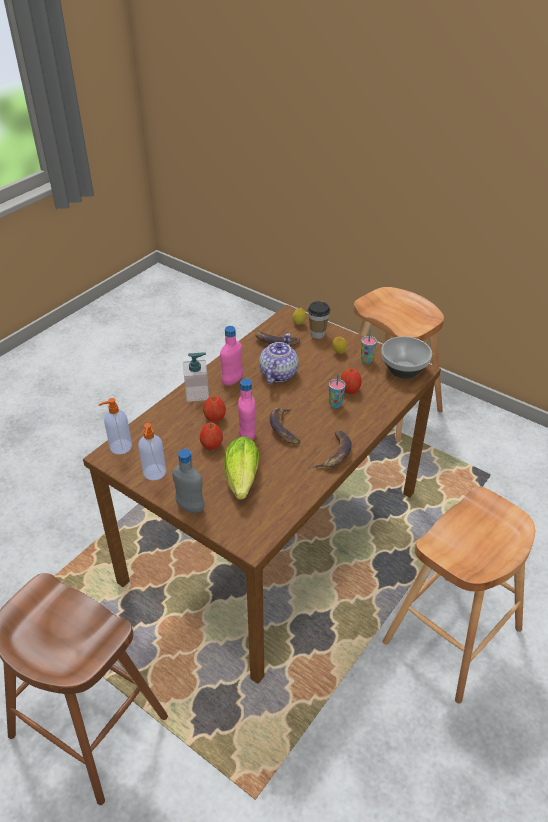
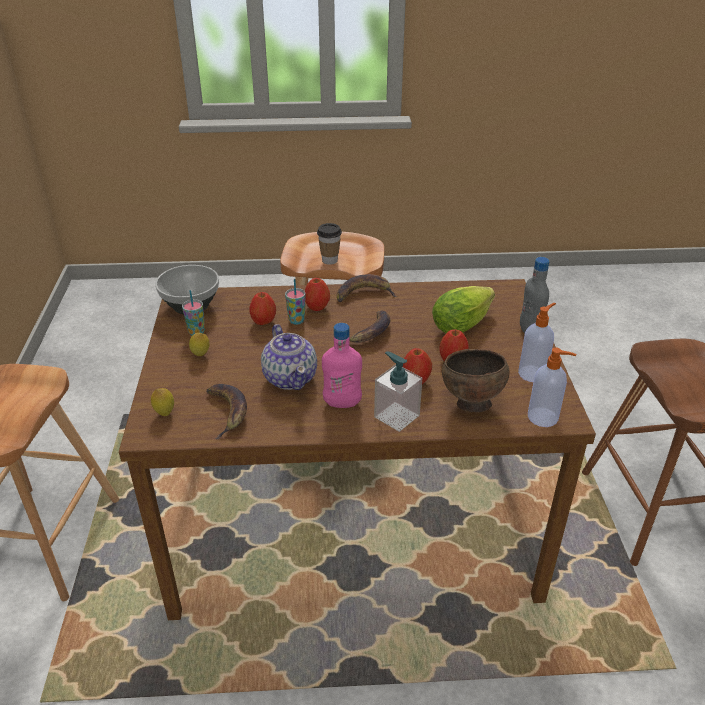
camera: 130 degrees left, 5 degrees down
pink bottle [238,378,256,440] -> none
teapot [259,333,299,384] -> teapot turned 90 degrees counterclockwise [261,324,317,390]
cup [308,301,330,339] -> cup moved to [317,223,342,265]
none -> apple [305,278,330,311]
none -> brown bowl [442,349,510,412]

